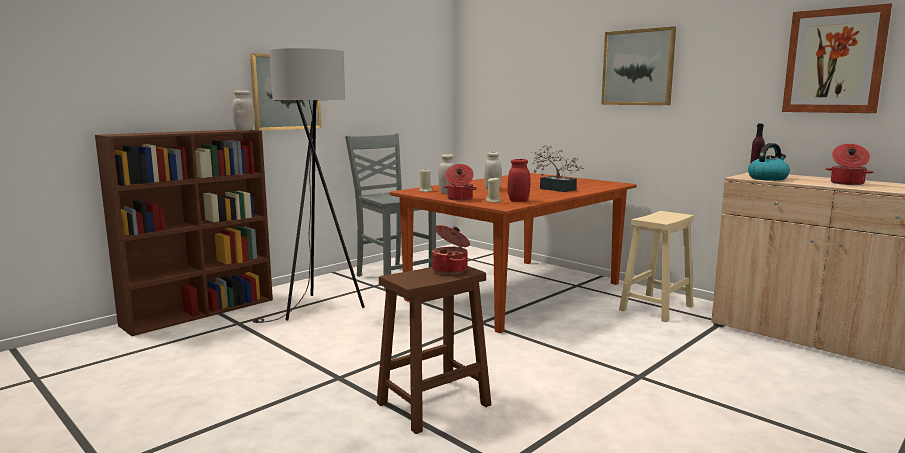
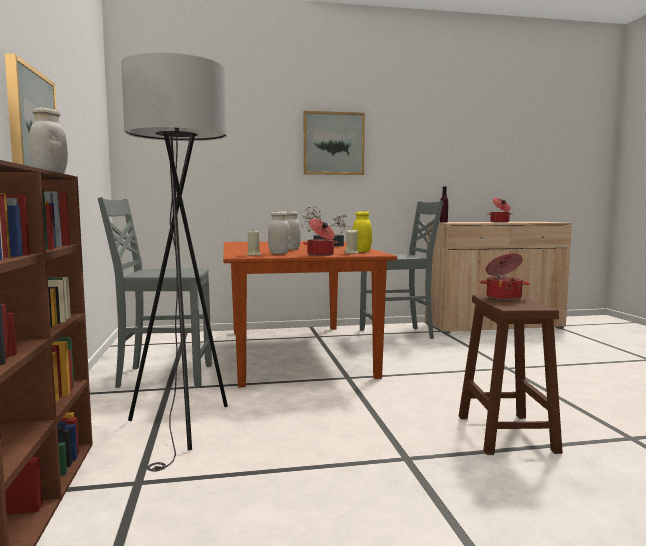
camera: 55 degrees left, 5 degrees down
red jar [508,159,531,202] -> yellow jar [353,211,372,252]
beige stool [619,211,694,322] -> grey chair [360,201,443,339]
kettle [748,143,790,181] -> none
picture [782,3,892,113] -> none

